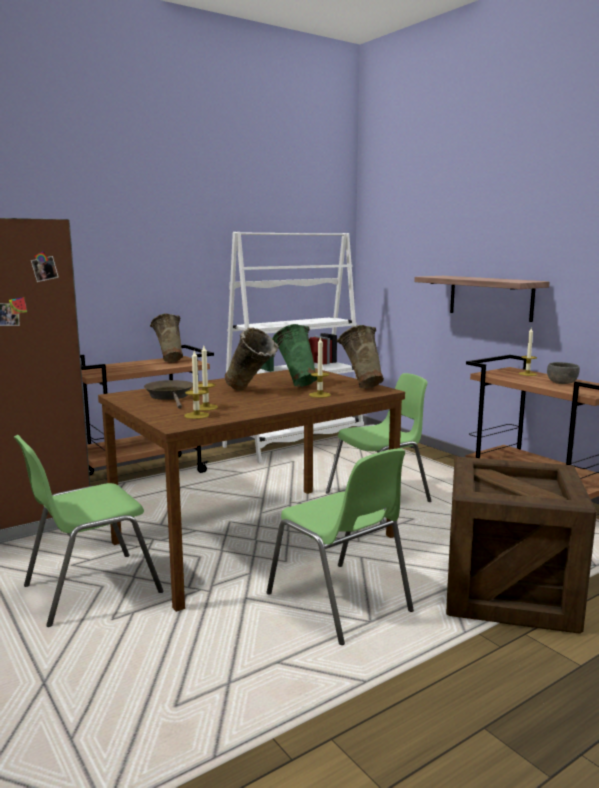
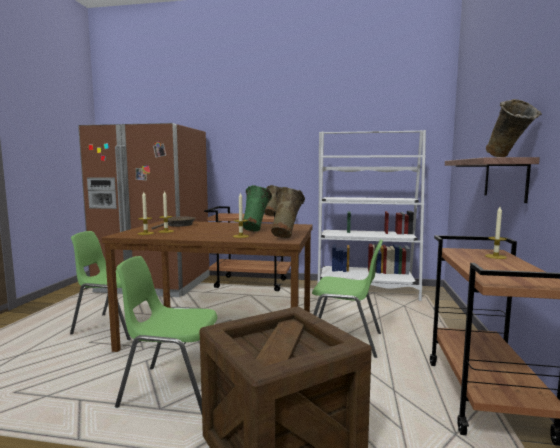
camera: 45 degrees right, 5 degrees down
beige vase [224,327,279,391] -> beige vase moved to [486,99,542,157]
green chair [266,448,414,645] -> green chair turned 90 degrees clockwise [115,256,218,414]
grey bowl [547,362,580,384] -> none

